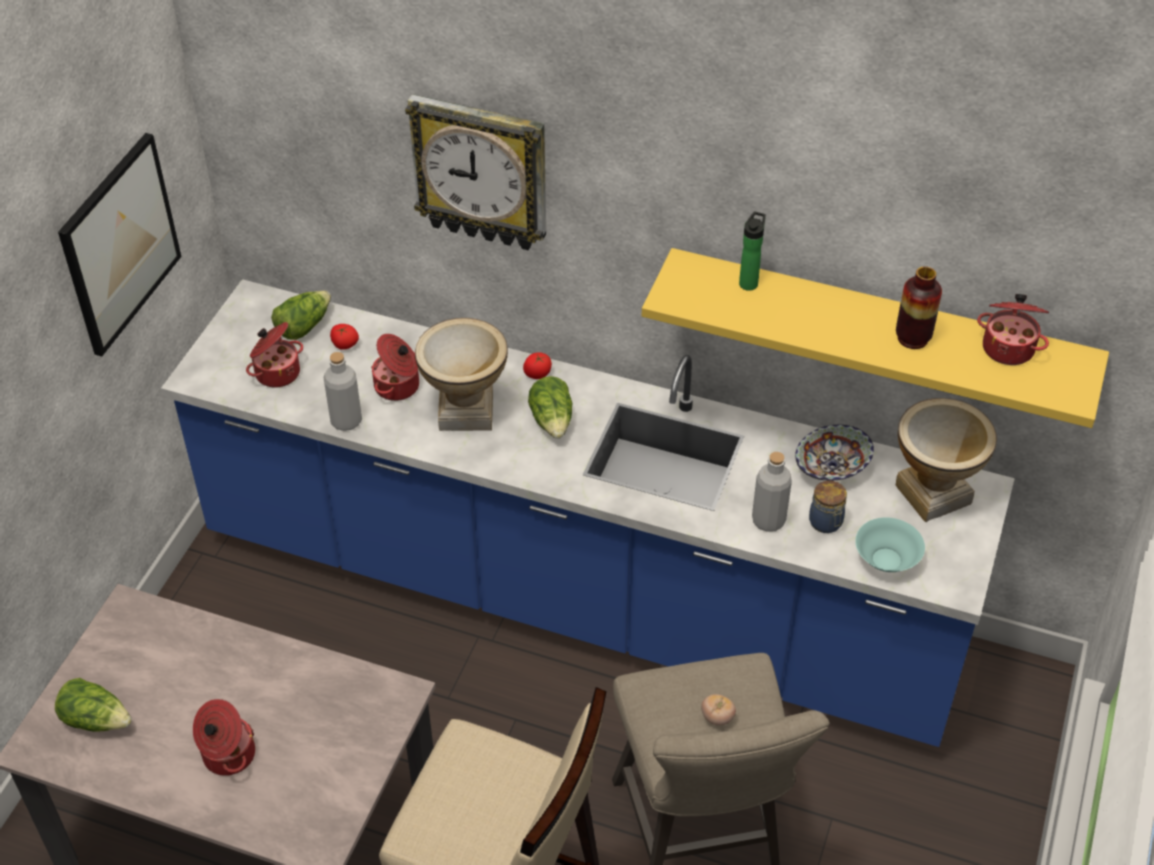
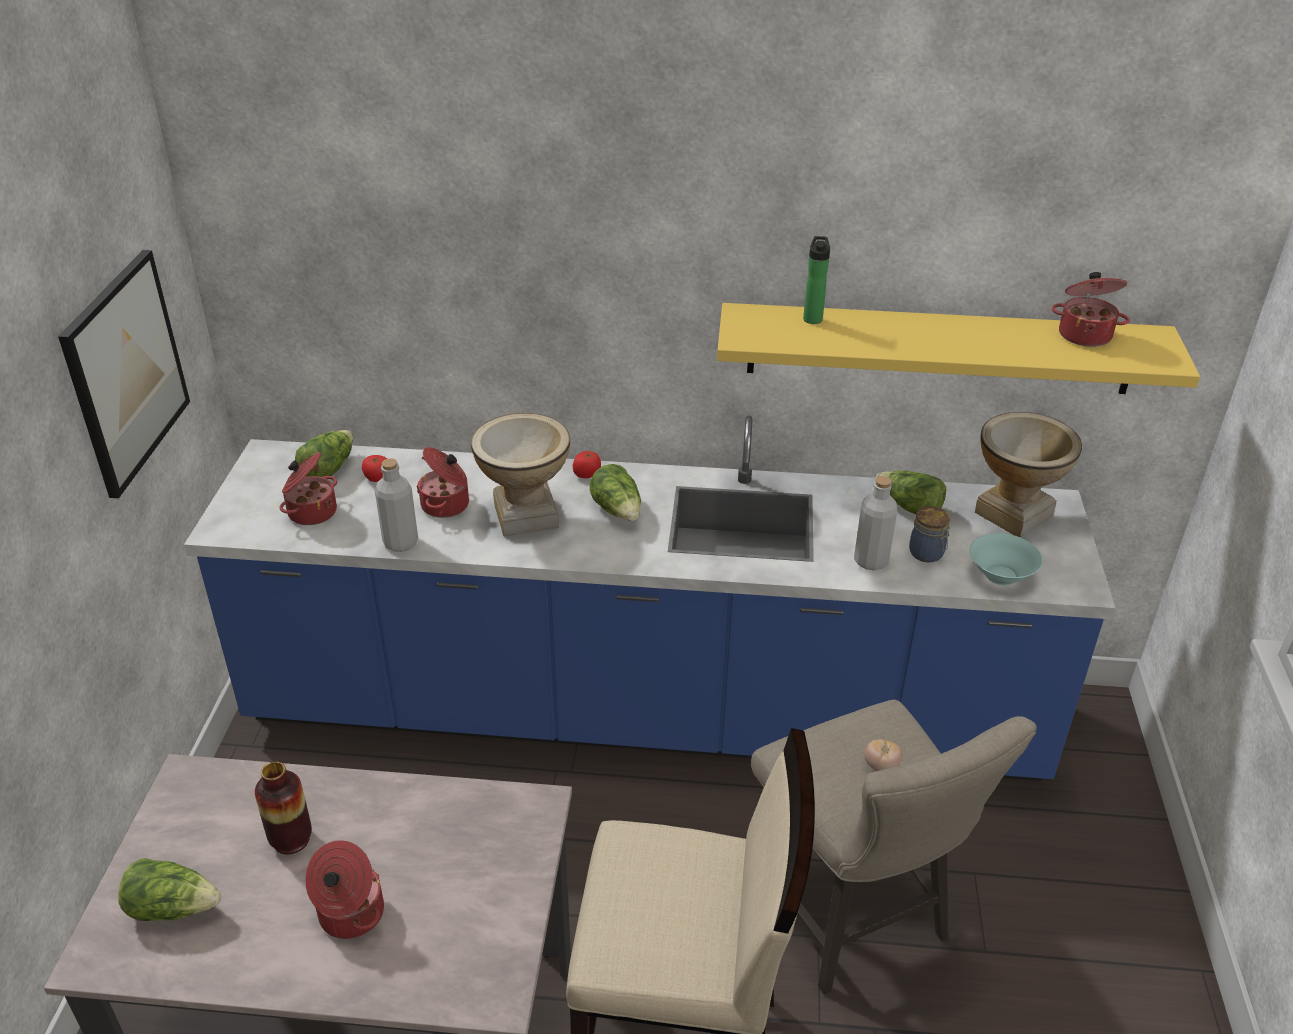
camera: 15 degrees left, 10 degrees down
wall clock [405,94,546,250] -> none
bowl [795,425,874,481] -> lettuce [875,470,946,514]
vase [896,266,942,349] -> vase moved to [255,761,312,854]

